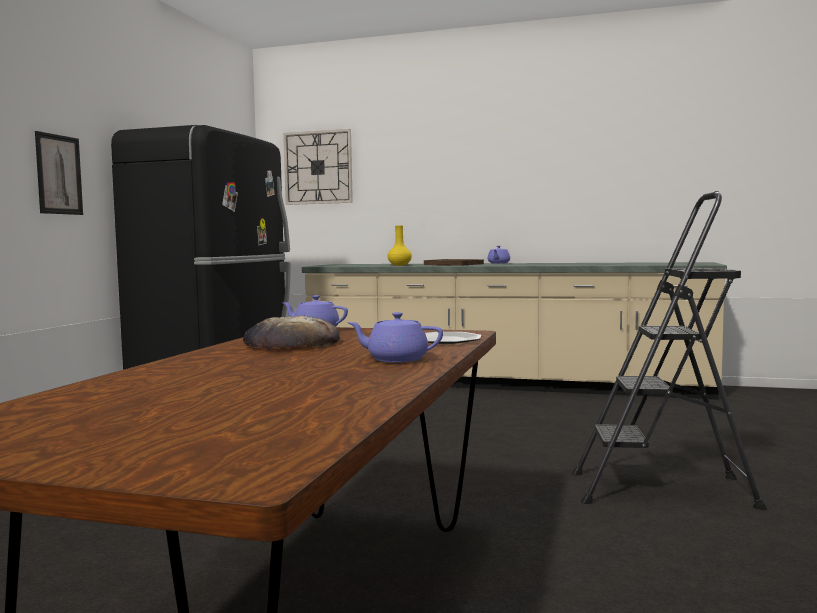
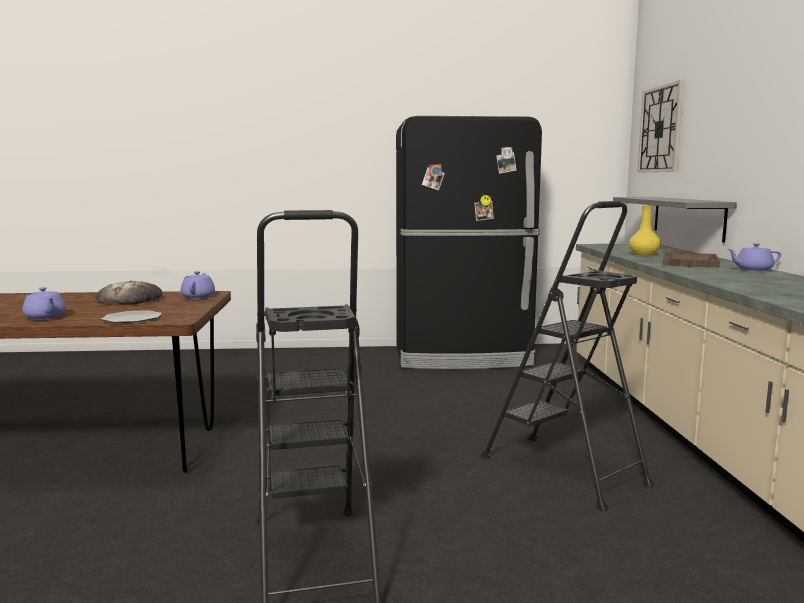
camera: 70 degrees right, 5 degrees up
picture [35,131,83,215] -> none
purple teapot [347,312,443,362] -> purple teapot turned 150 degrees clockwise [22,287,66,320]
none -> step ladder [481,201,654,511]
none -> grey shelf [613,197,737,242]

